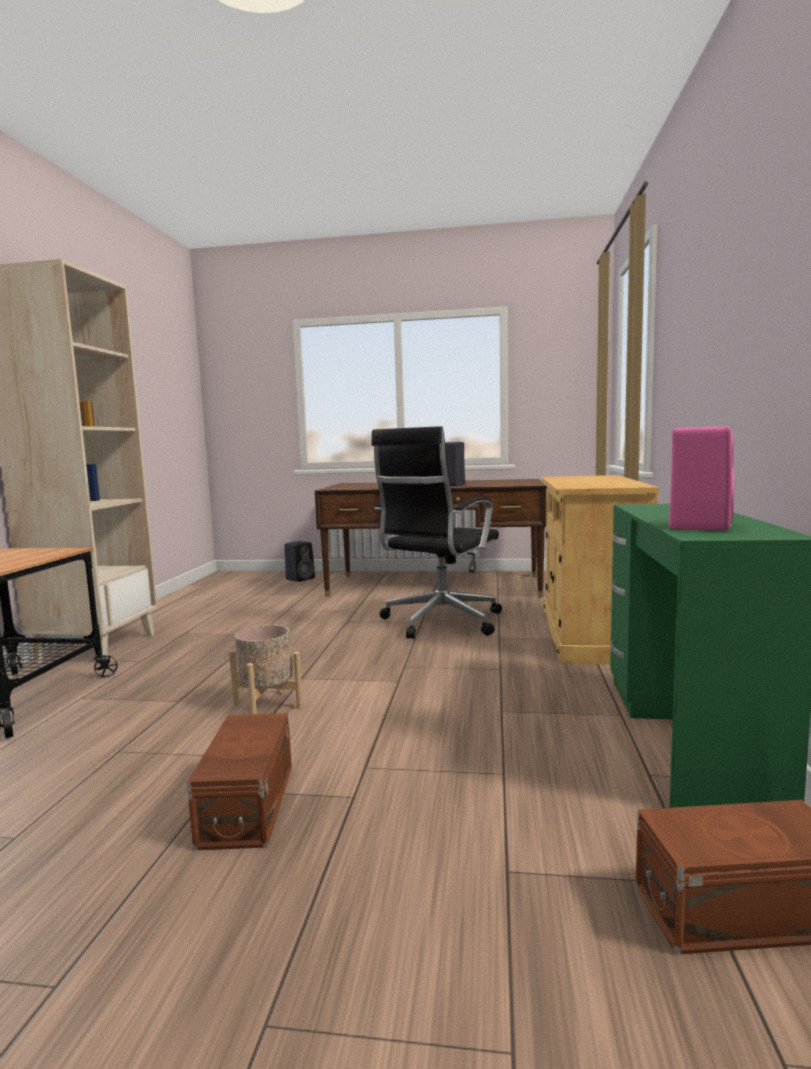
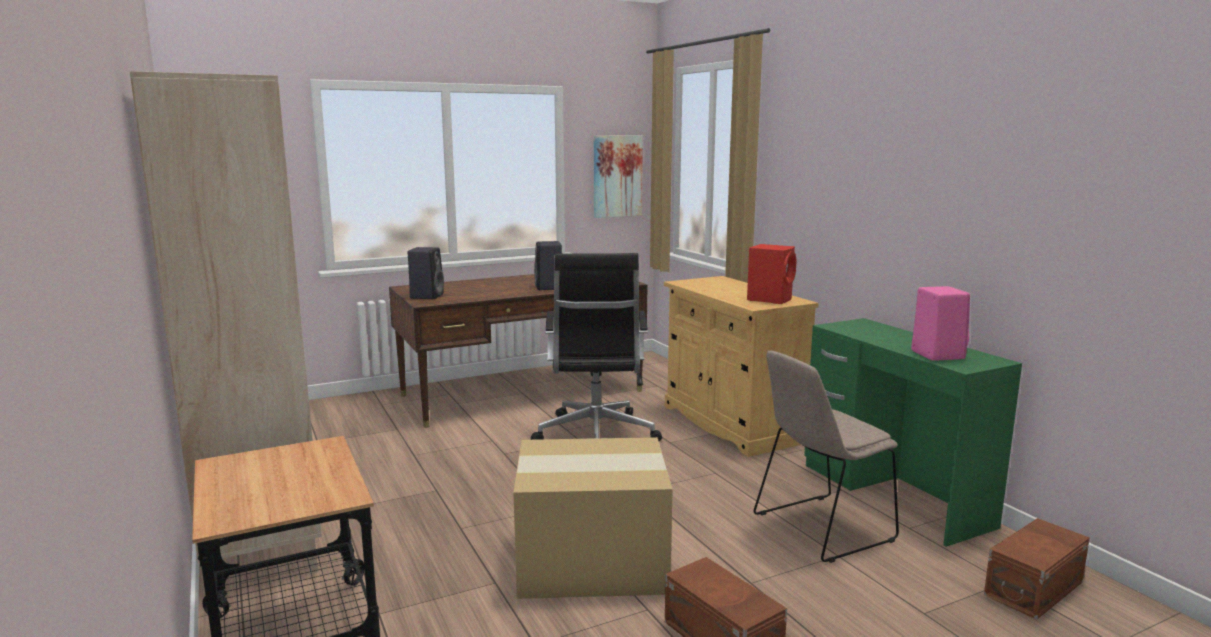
camera: 35 degrees left, 5 degrees up
beige planter [229,625,303,715] -> cardboard box [514,437,673,599]
black speaker [284,541,315,582] -> black speaker moved to [408,247,444,299]
none -> picture [594,136,643,218]
none -> red speaker [747,244,797,304]
none -> beige chair [754,351,899,563]

